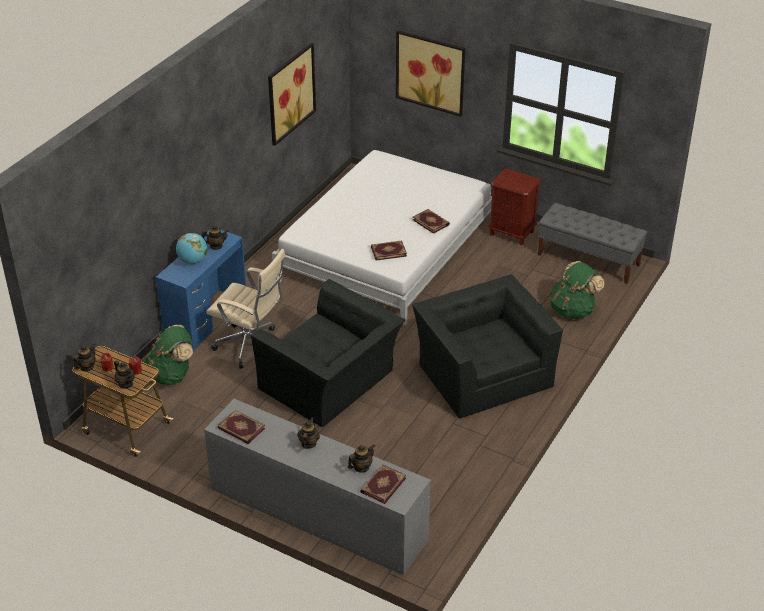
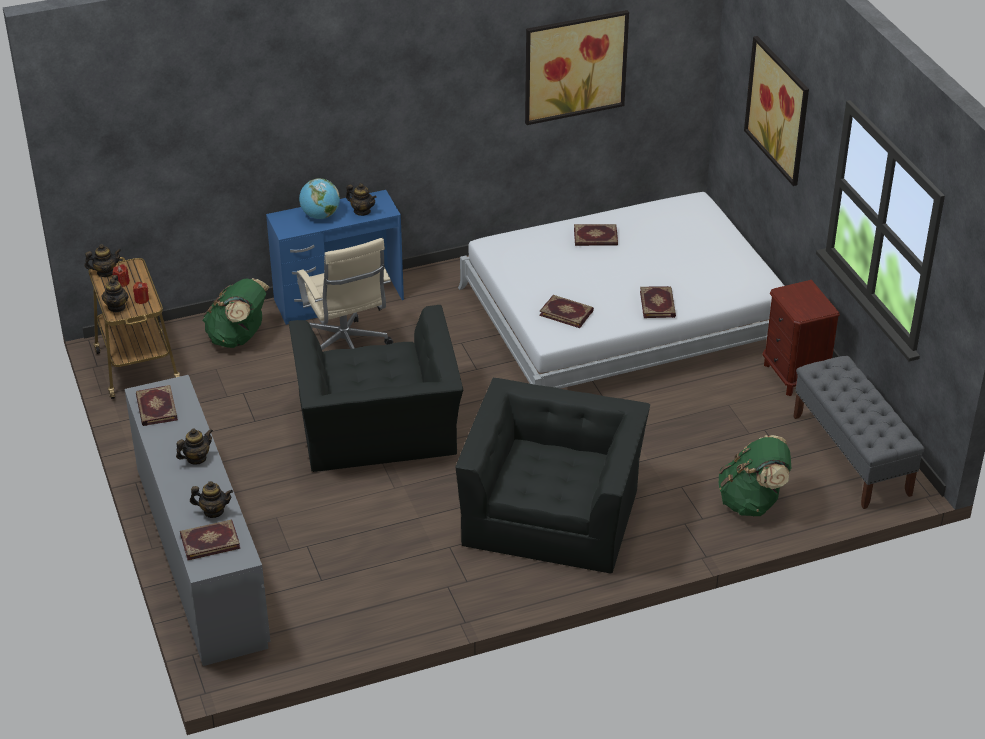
camera: 40 degrees right, 0 degrees up
none -> book [574,224,618,246]

